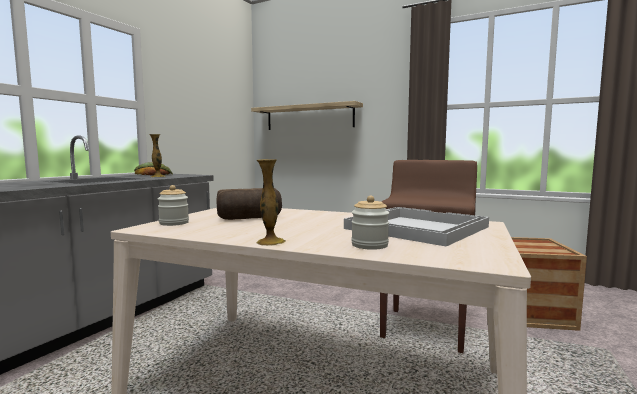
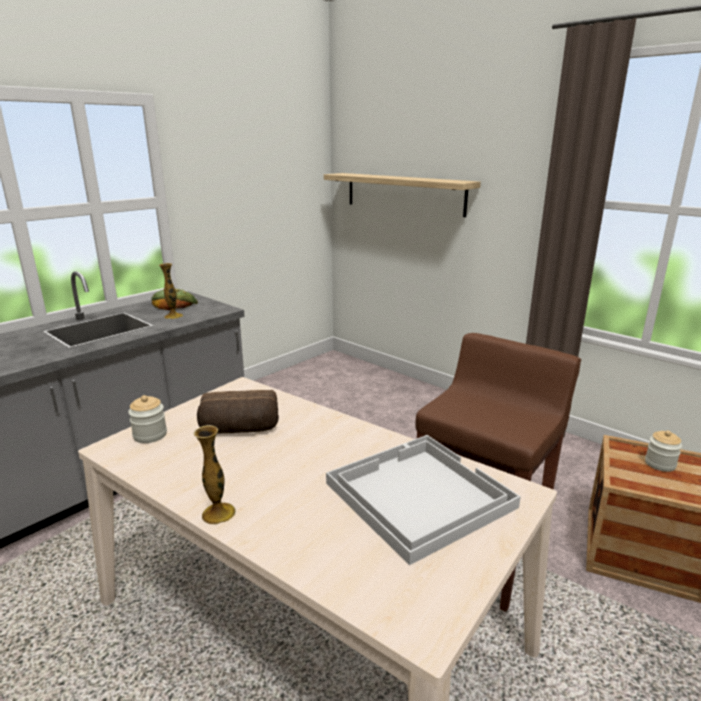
camera: 15 degrees right, 15 degrees up
jar [351,196,389,250] -> jar moved to [645,431,682,472]

